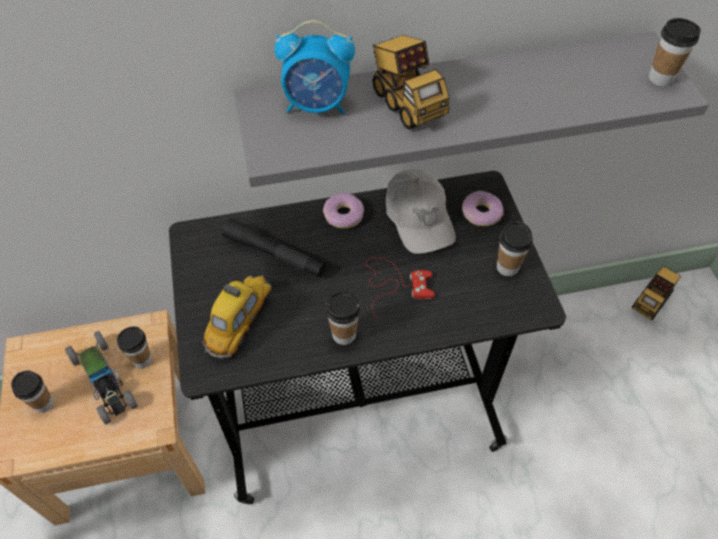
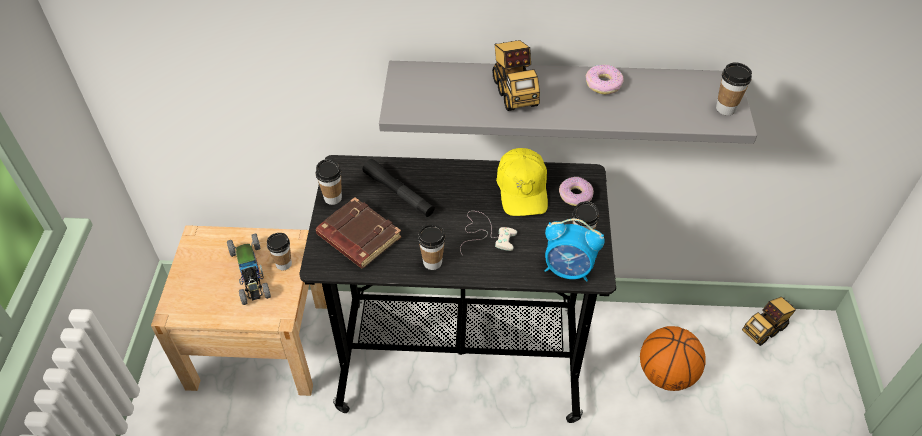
camera: 15 degrees right, 5 degrees down
cup [11,370,54,413] -> cup moved to [316,159,342,205]
toy car [202,275,272,359] -> brown book [316,197,402,268]
alarm clock [275,20,355,114] -> alarm clock moved to [544,218,605,282]
donut [323,193,364,229] -> donut moved to [586,65,624,94]
red game controller [366,257,435,318] -> white game controller [460,211,517,256]
white cap [386,169,456,254] -> yellow cap [496,148,548,216]
none -> basketball [640,326,706,391]

